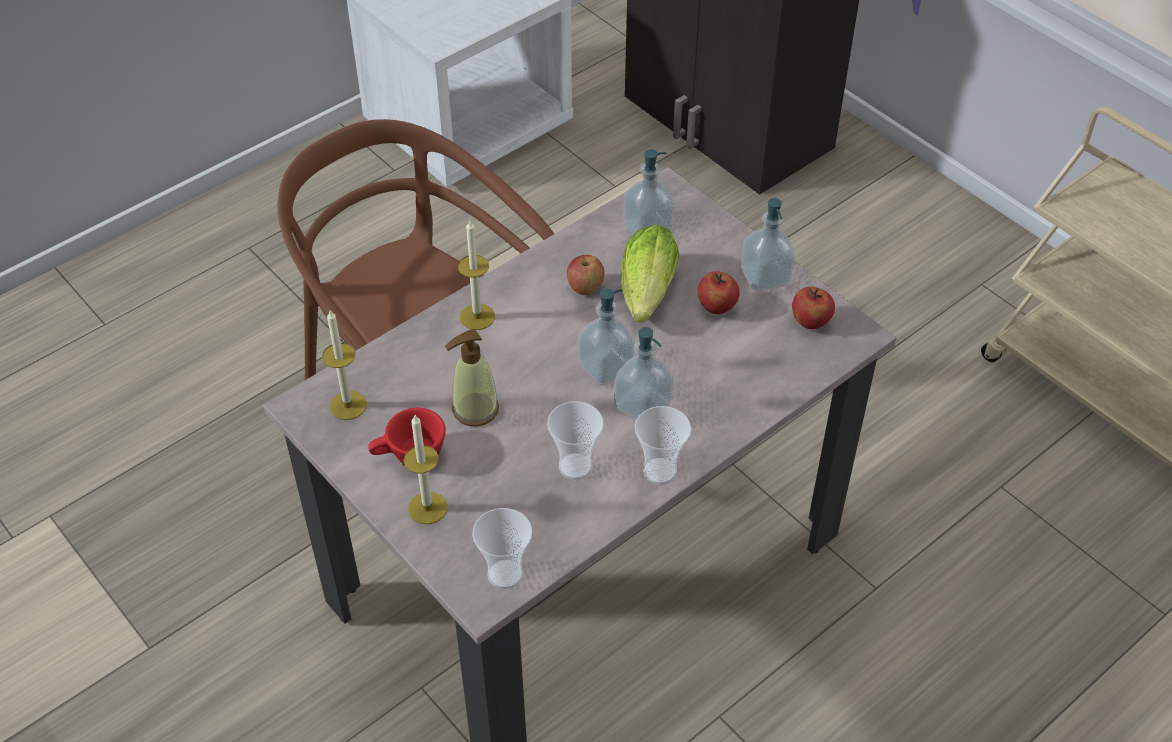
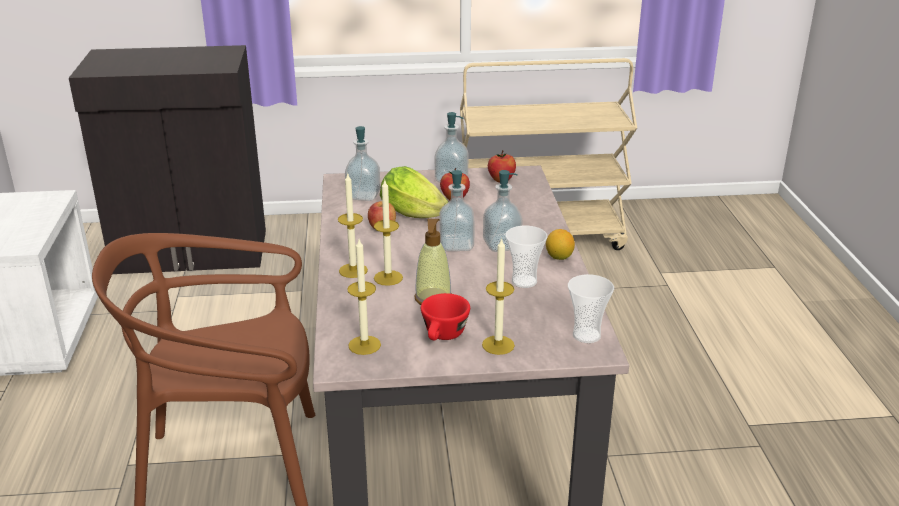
camera: 55 degrees left, 20 degrees down
cup [635,406,691,485] -> lemon [546,229,575,260]
none -> candle [374,180,403,286]

